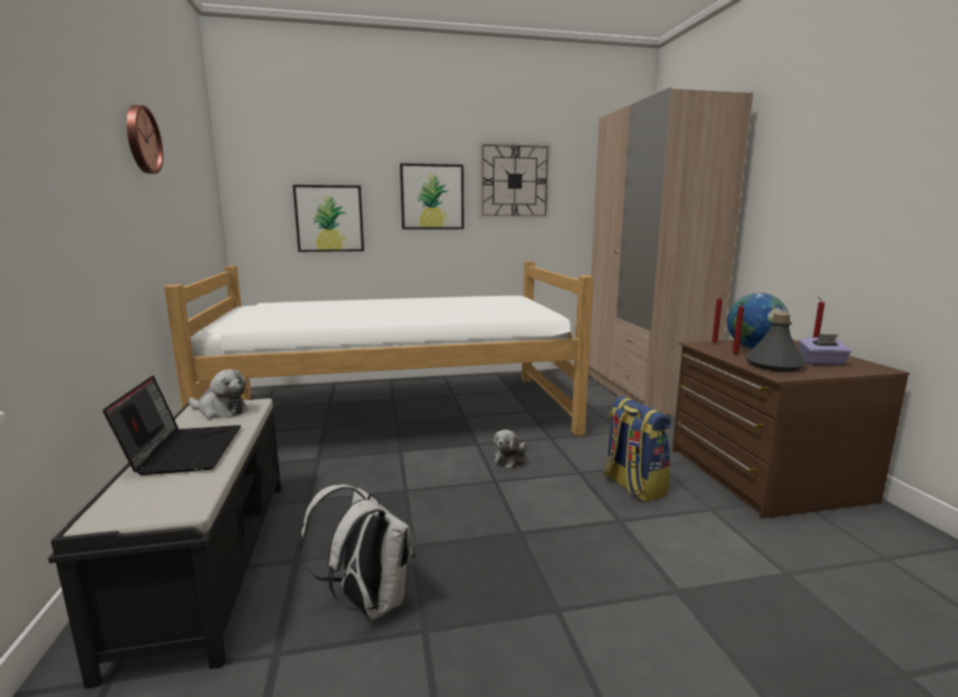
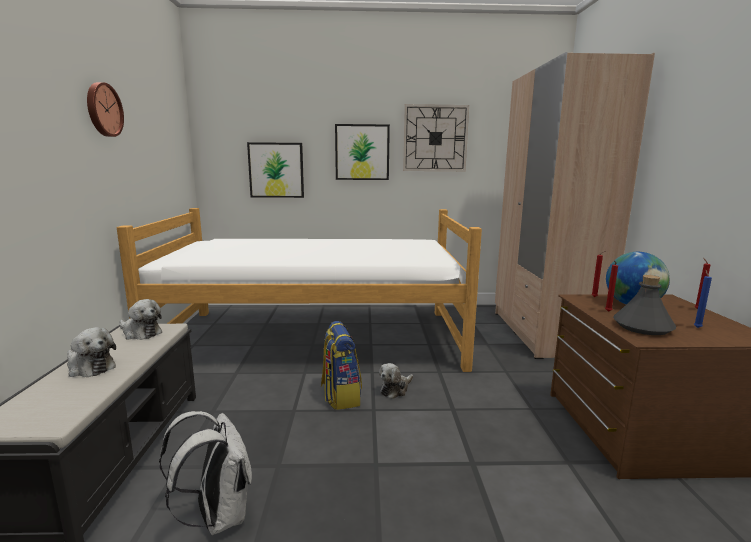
camera: 10 degrees right, 0 degrees up
laptop [103,376,241,475] -> plush toy [67,327,116,377]
backpack [604,396,671,502] -> backpack moved to [321,321,362,410]
purple tissue box [798,334,851,366] -> blue candle [694,270,712,328]

